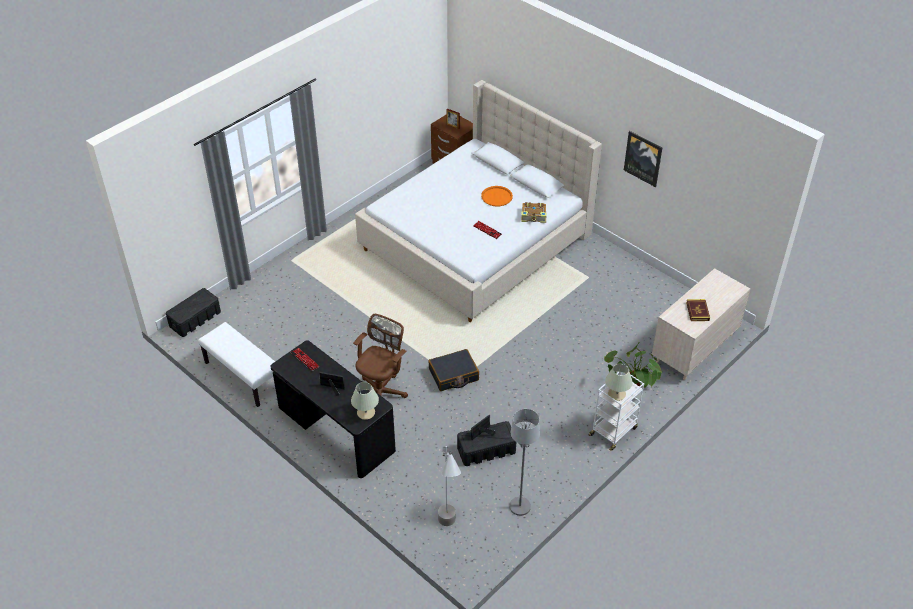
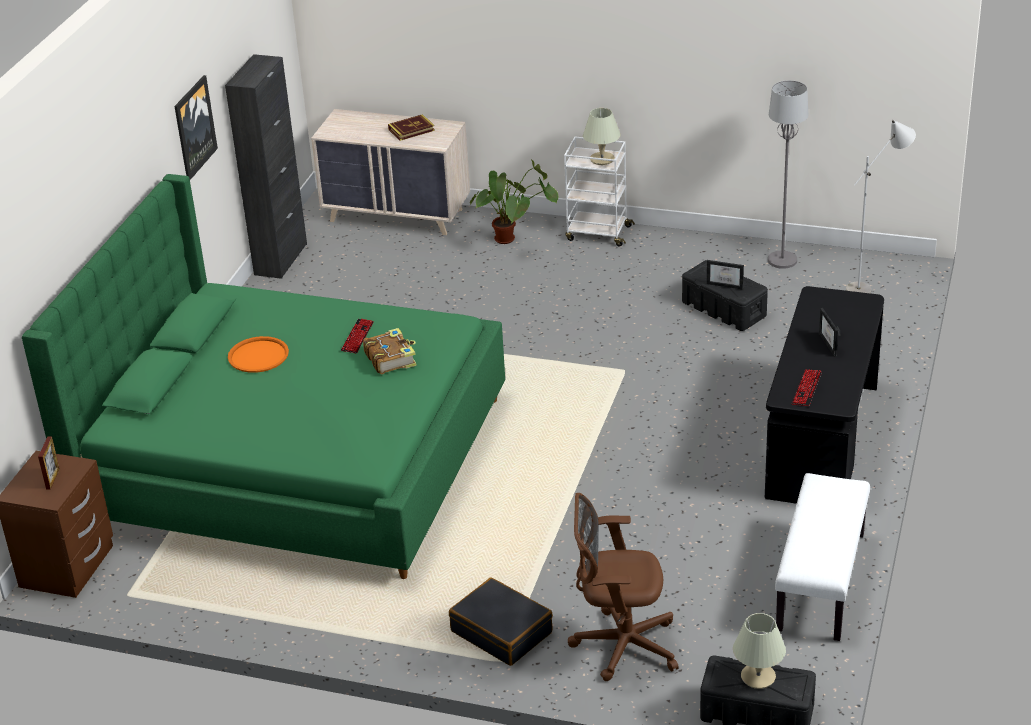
camera: 115 degrees left, 10 degrees down
beige table lamp [351,382,379,420] -> beige table lamp moved to [733,613,786,689]
brown office chair [353,314,408,398] -> brown office chair moved to [568,493,679,681]
beige bed [355,80,602,322] -> green bed [22,174,505,579]
black suitcase [428,349,479,391] -> black suitcase moved to [449,577,553,666]
book [521,202,547,223] -> book moved to [363,328,417,374]
none -> black cabinet [225,54,307,279]

